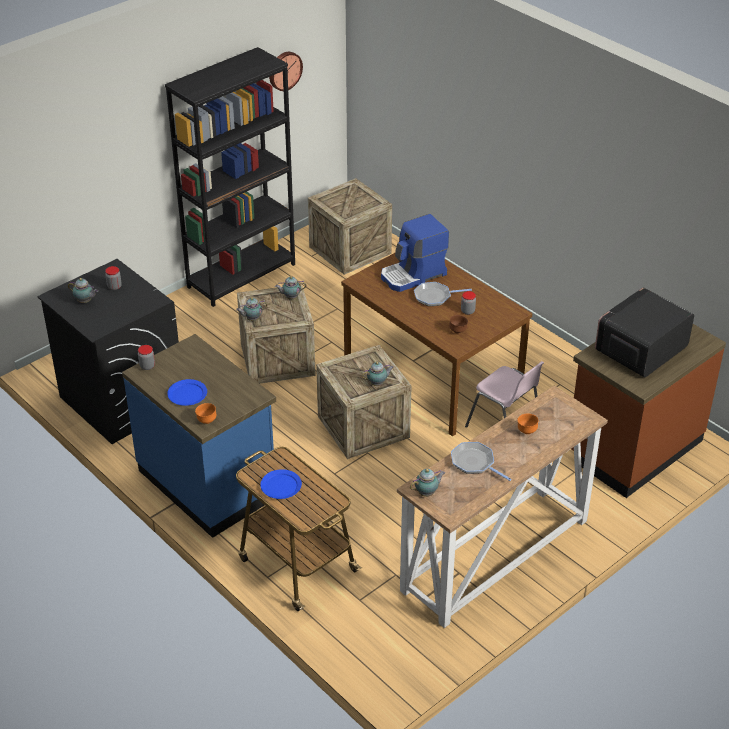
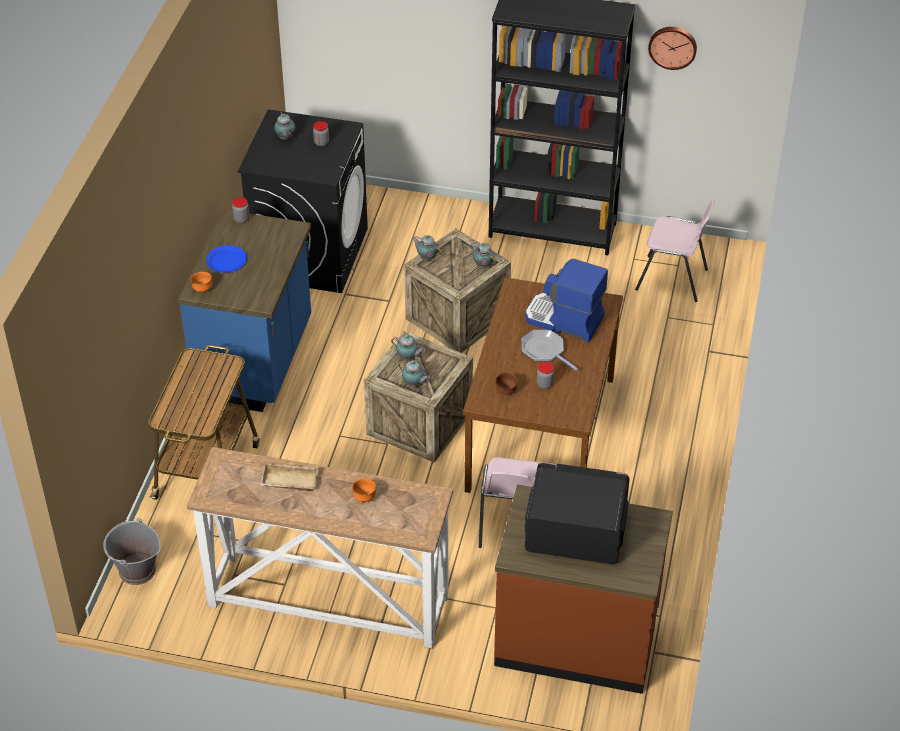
camera: 55 degrees right, 5 degrees up
blue plate [260,469,302,499] -> none
crate [308,178,392,275] -> pink chair [635,200,715,302]
teapot [410,469,445,497] -> teapot moved to [391,335,425,361]
frying pan [451,442,512,481] -> beige tray [260,463,319,491]
none -> grey bucket [103,518,161,585]

